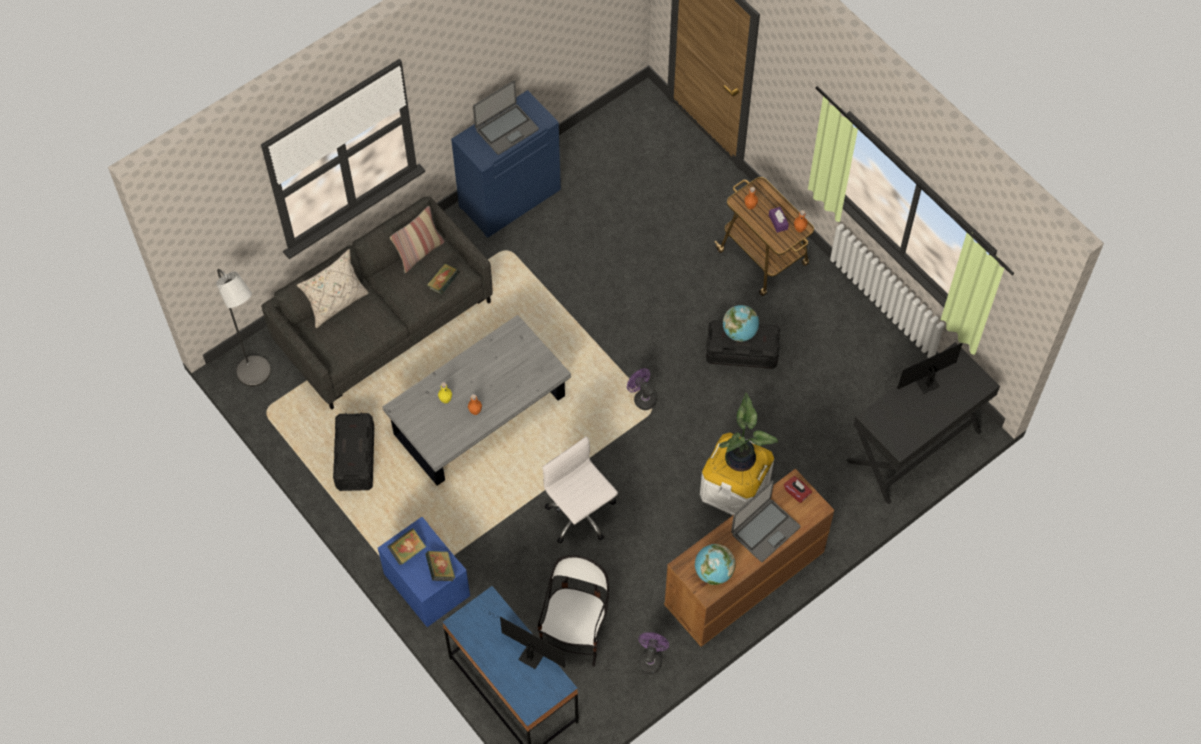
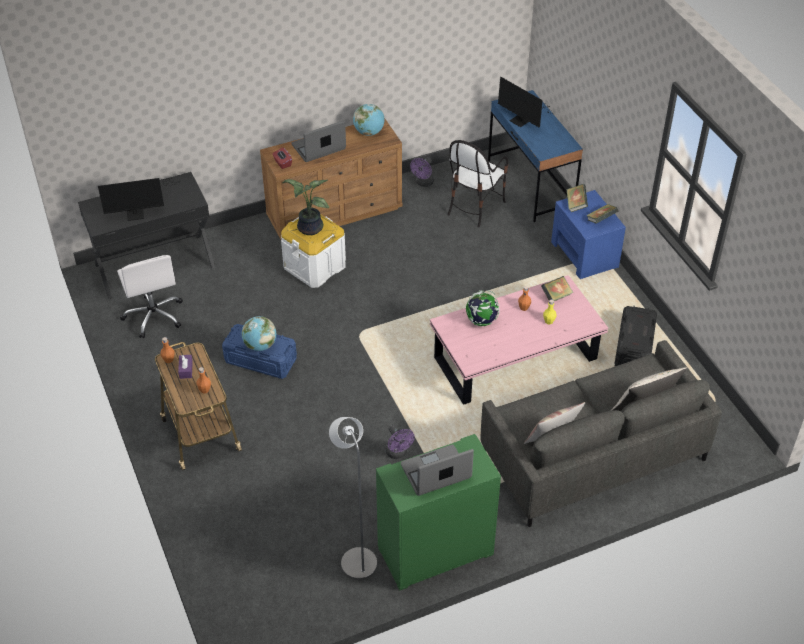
camera: 165 degrees left, 15 degrees down
grey floor lamp [216,269,271,386] -> grey floor lamp moved to [329,417,377,580]
grey coffee table [382,315,571,486] -> pink coffee table [430,275,608,405]
book [427,264,460,295] -> book moved to [541,276,573,301]
blue cabinet [451,90,561,238] -> green cabinet [376,434,501,591]
white office chair [542,437,618,544] -> white office chair moved to [117,255,183,338]
purple fan [627,368,657,410] -> purple fan moved to [385,424,415,459]
black storage box [706,321,780,369] -> blue storage box [222,324,297,379]
none -> globe [466,290,500,326]

